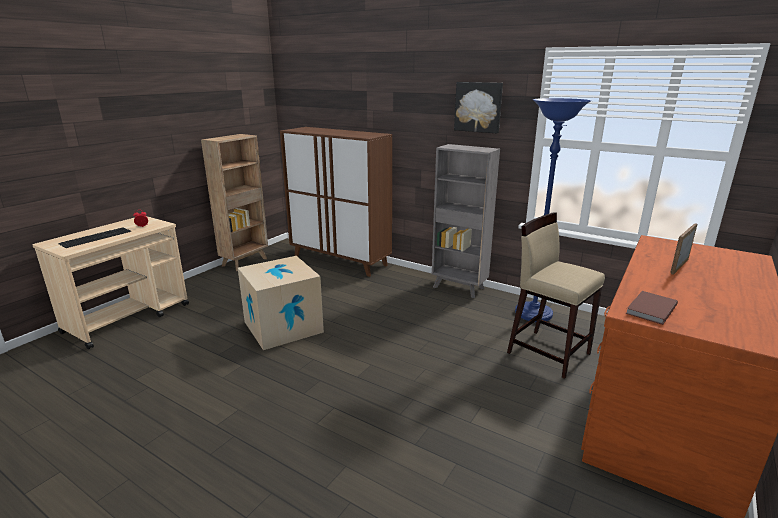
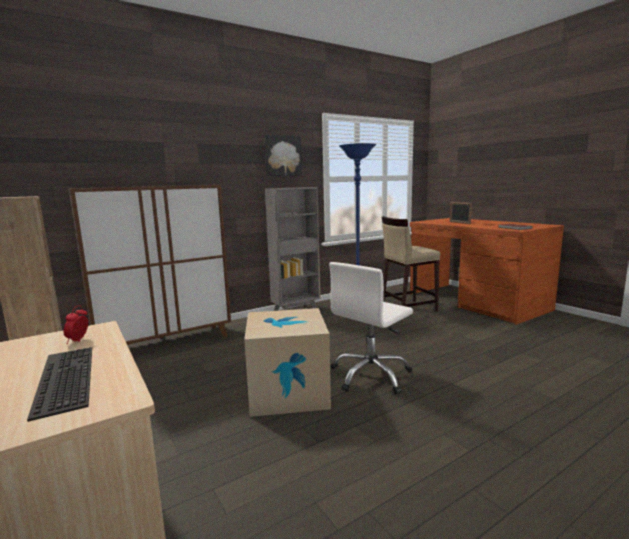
camera: 65 degrees left, 10 degrees down
none -> white office chair [329,262,413,394]

